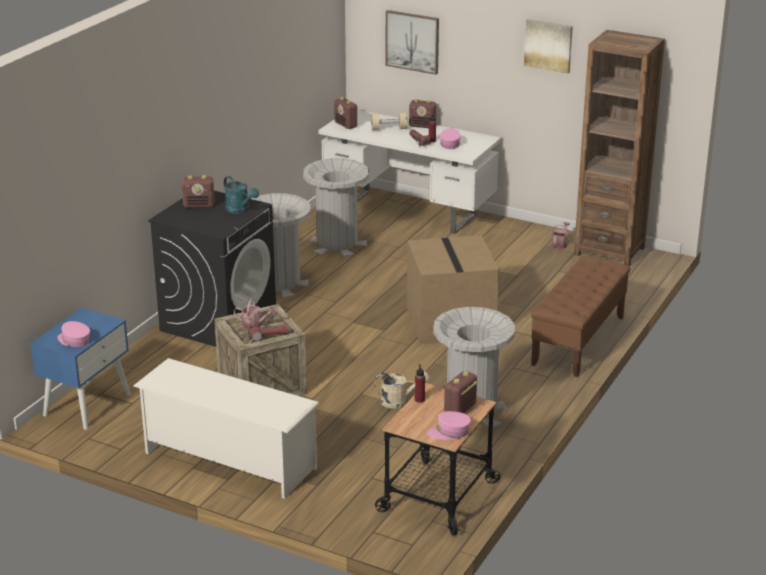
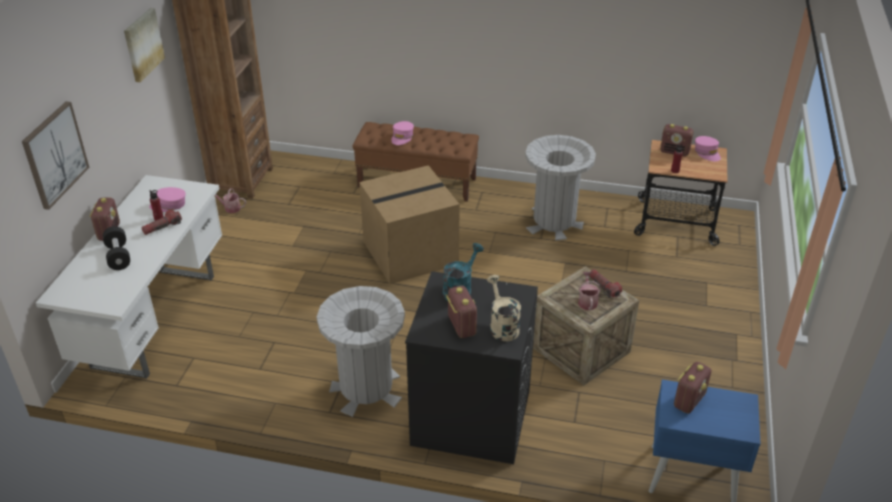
camera: 105 degrees left, 10 degrees up
pink cap [57,321,90,347] -> pink cap moved to [391,121,414,145]
white shoe rack [133,358,319,499] -> none
grey trash can [303,158,369,257] -> none
radio [334,97,358,129] -> radio moved to [674,362,711,413]
beige dumbbell [371,112,407,130] -> black dumbbell [103,226,130,270]
beige watering can [374,371,430,408] -> beige watering can moved to [487,275,521,341]

